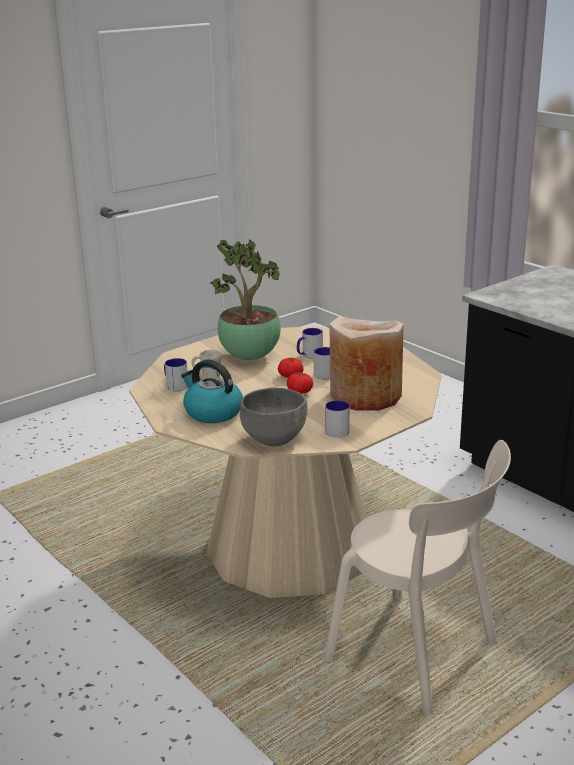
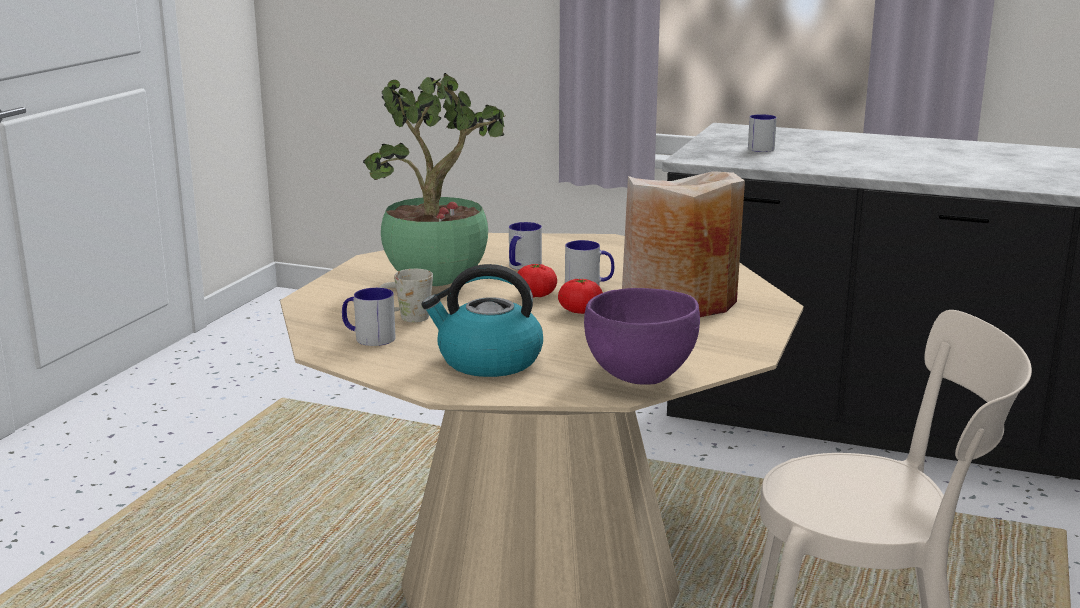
camera: 30 degrees left, 5 degrees down
grey bowl [240,387,308,446] -> purple bowl [584,288,700,385]
mug [325,400,350,438] -> mug moved to [748,114,777,152]

